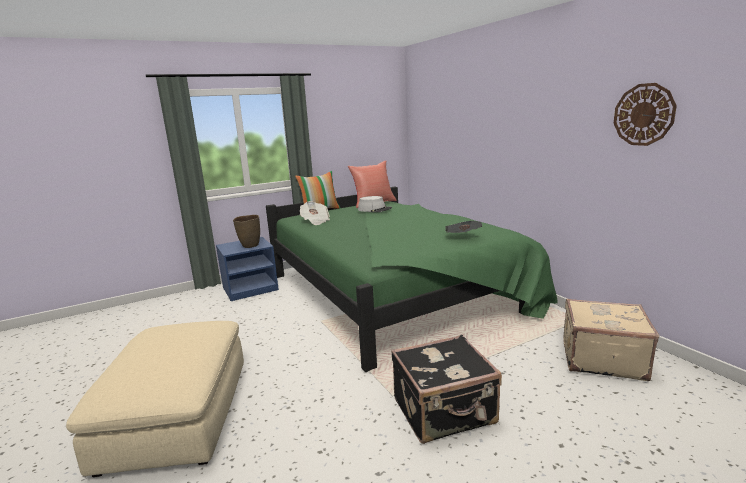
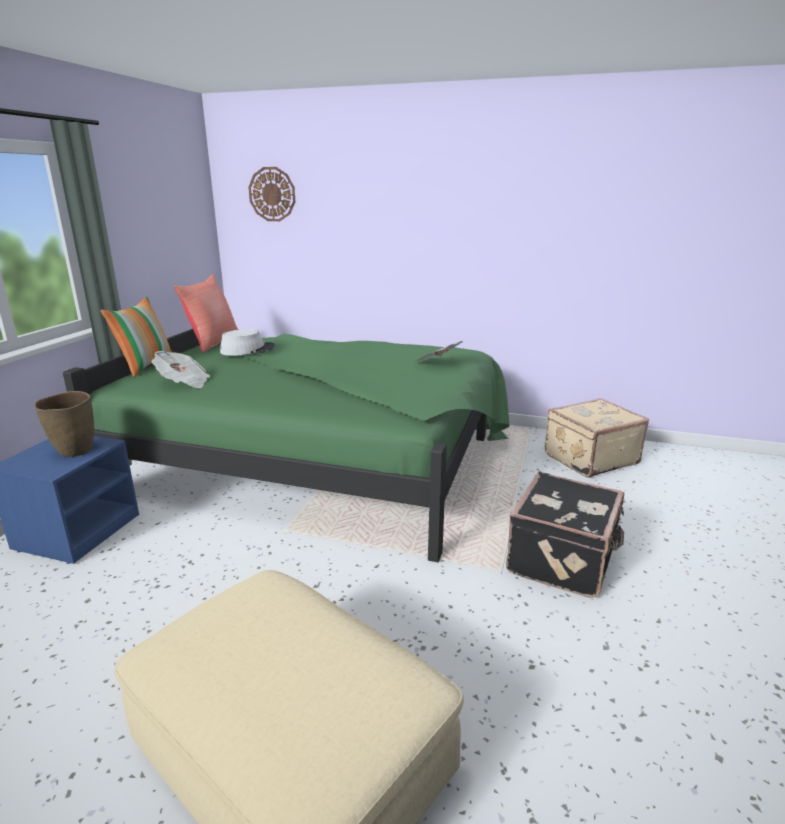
camera: 45 degrees left, 5 degrees up
wall clock [614,83,677,146] -> wall clock moved to [248,167,295,221]

